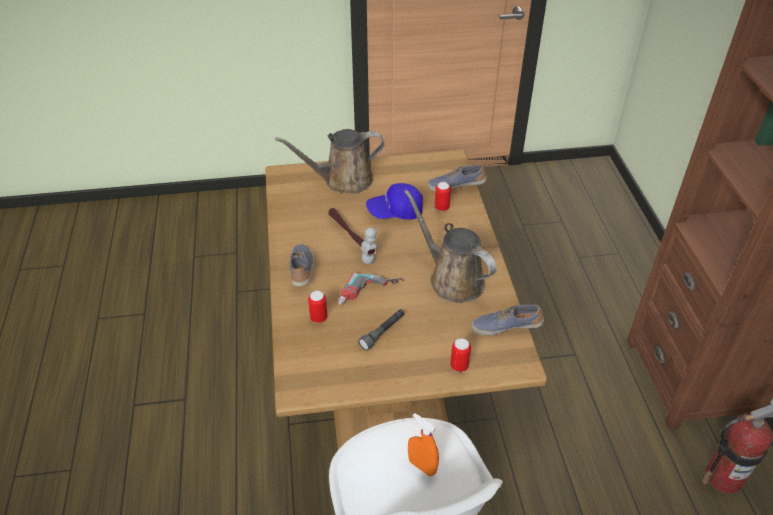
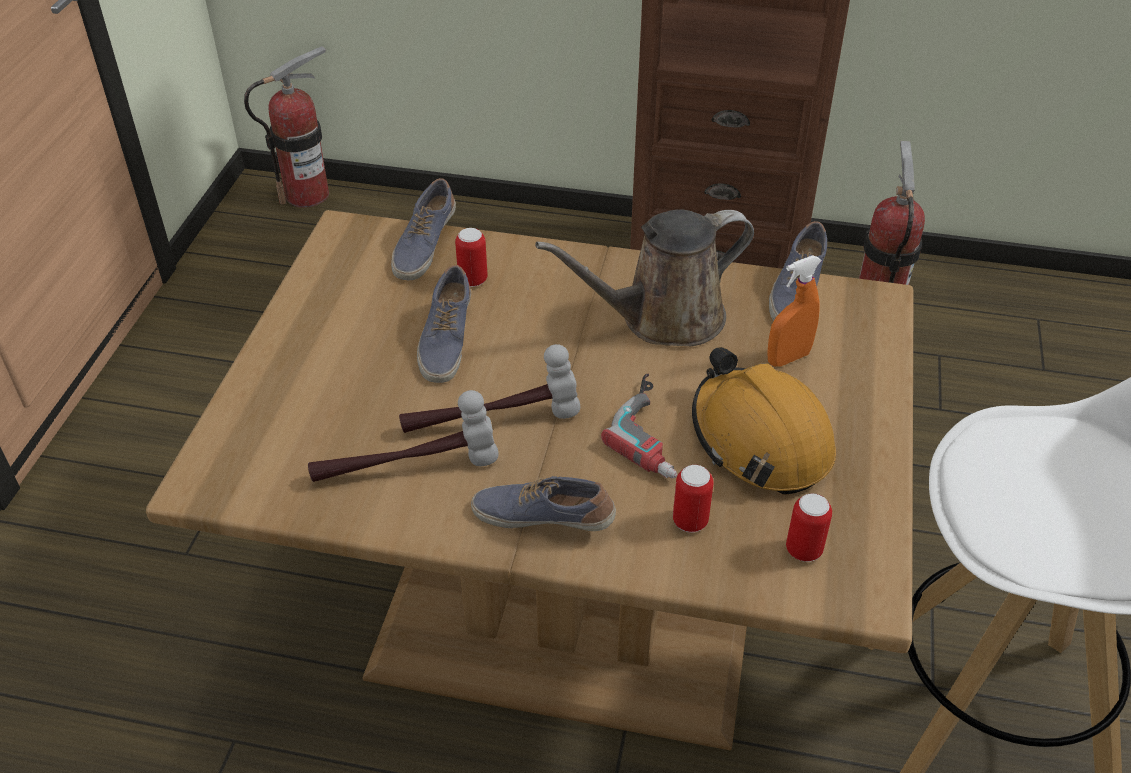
camera: 70 degrees left, 0 degrees up
brown watering can [275,129,385,194] -> none
grey flashlight [358,309,404,350] -> orange hard hat [692,347,836,495]
blue cap [366,183,423,220] -> shoe [417,265,471,383]
orange spray bottle [408,413,439,476] -> orange spray bottle moved to [767,255,822,367]
can [450,338,471,372] -> can moved to [786,493,832,562]
none -> fire extinguisher [244,46,329,208]
none -> hammer [308,390,499,482]

